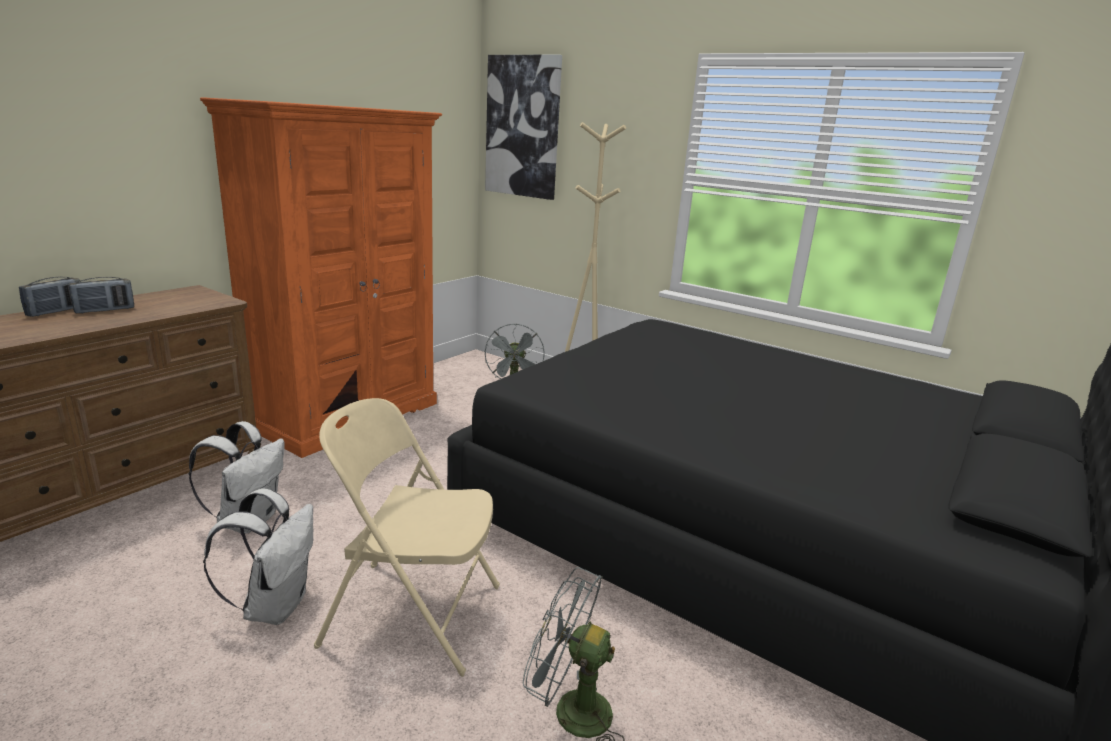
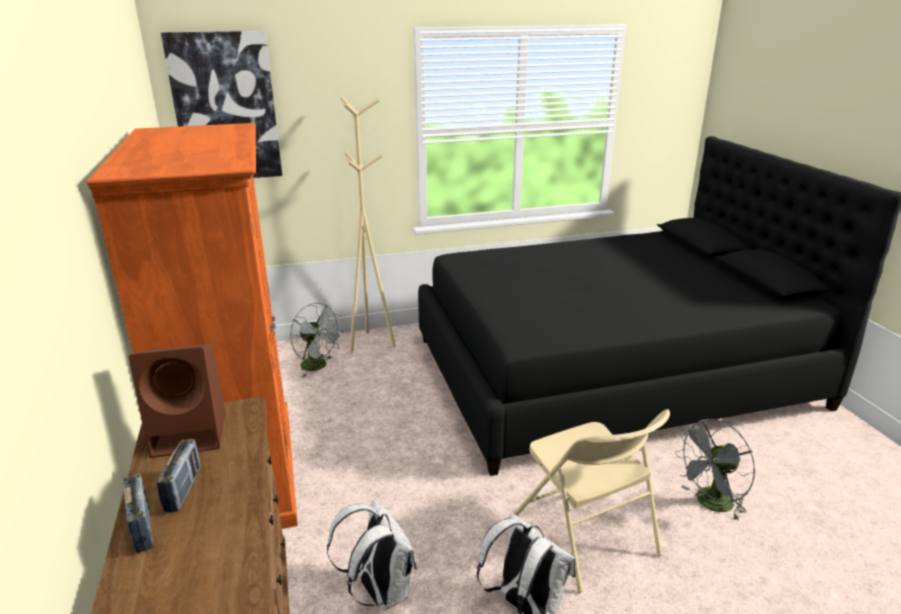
camera: 50 degrees left, 5 degrees up
beige chair [314,398,500,677] -> beige chair turned 75 degrees counterclockwise [514,409,670,594]
none -> brown speaker [129,344,225,458]

